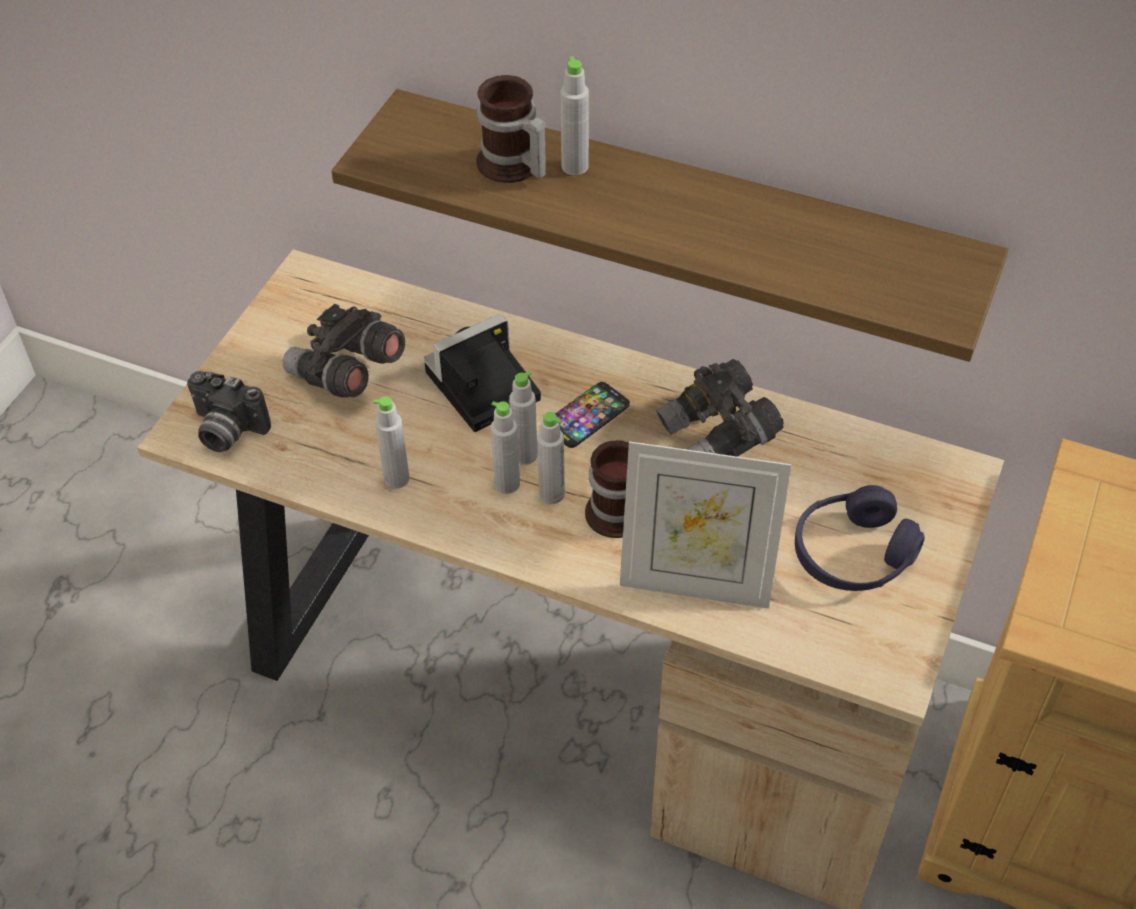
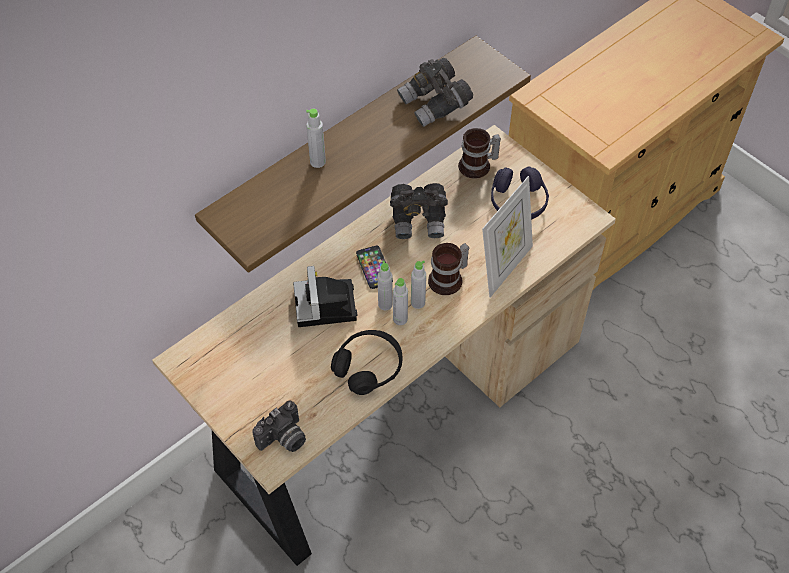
camera: 65 degrees left, 5 degrees up
grey binoculars [282,304,405,397] -> grey binoculars moved to [397,57,473,127]
grey bottle [373,396,410,489] -> black headphones [331,330,402,395]
mug [476,75,546,183] -> mug moved to [458,128,501,178]

